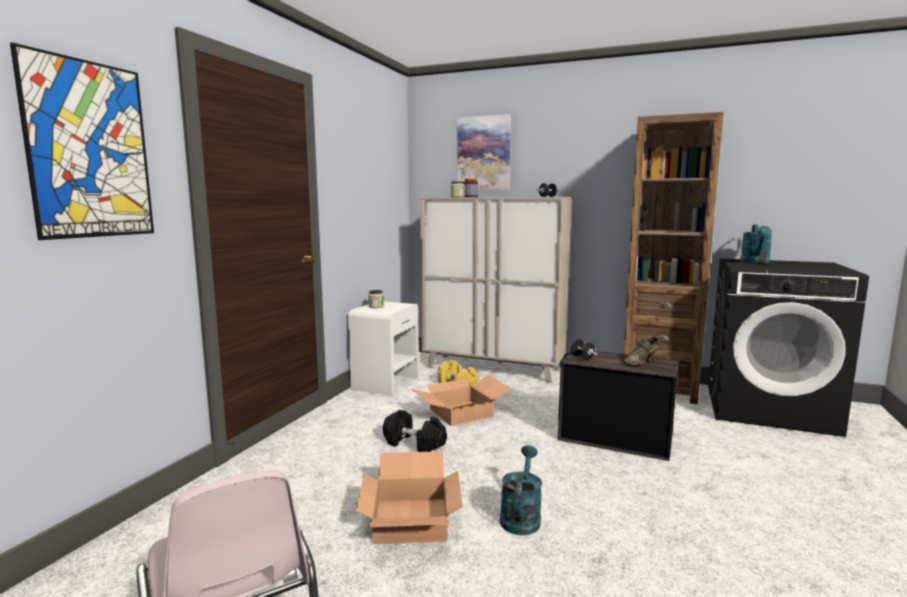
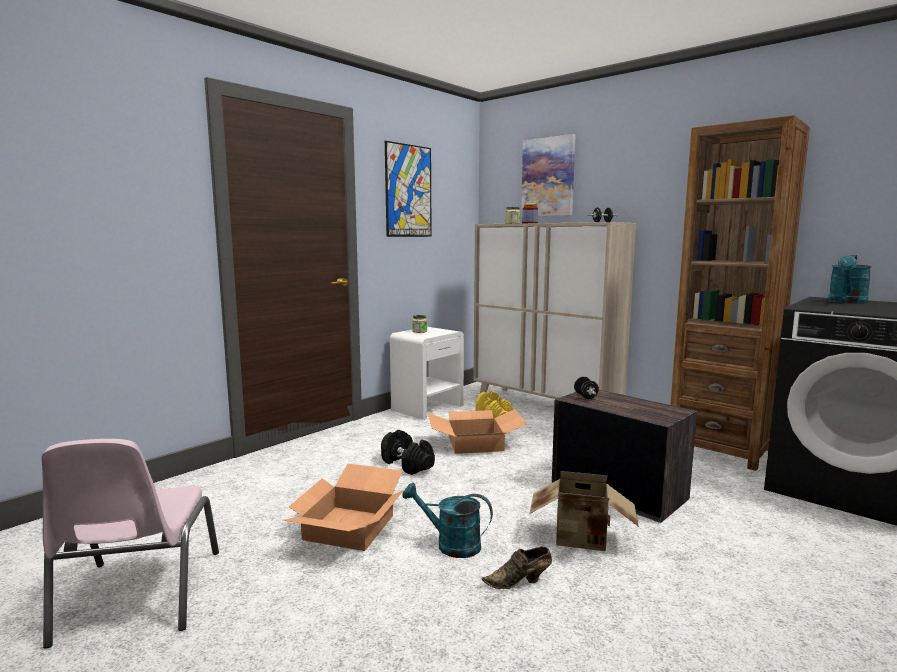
camera: 20 degrees right, 0 degrees up
picture [10,42,154,240] -> picture moved to [385,141,432,237]
turquoise watering can [500,445,542,535] -> turquoise watering can turned 105 degrees counterclockwise [402,483,493,558]
brown shoe [623,337,659,365] -> brown shoe moved to [481,547,552,589]
none -> cardboard box [529,471,639,551]

